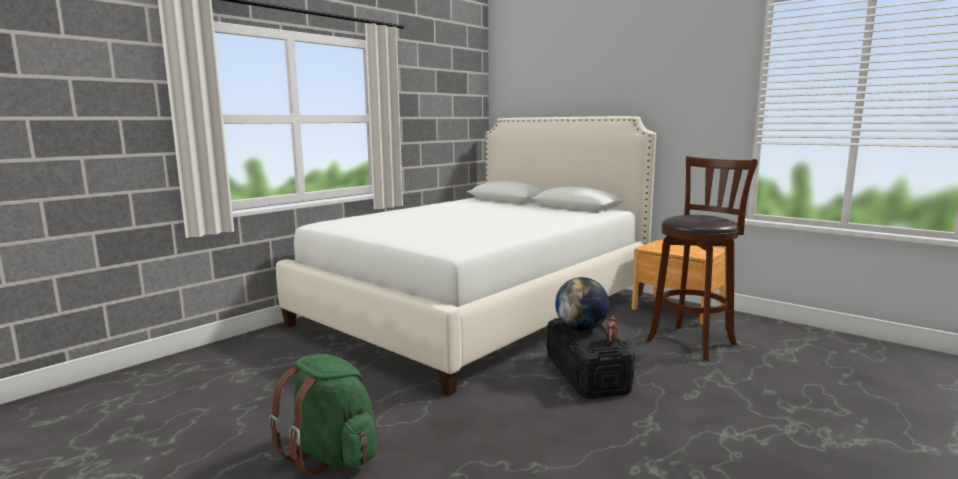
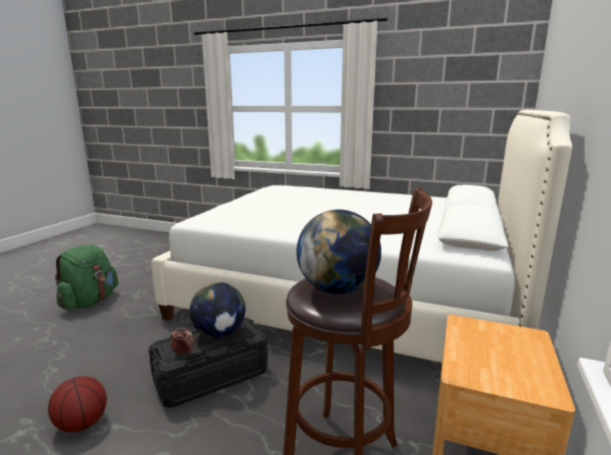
camera: 70 degrees right, 5 degrees up
none -> basketball [48,376,107,432]
none -> globe [296,210,381,294]

